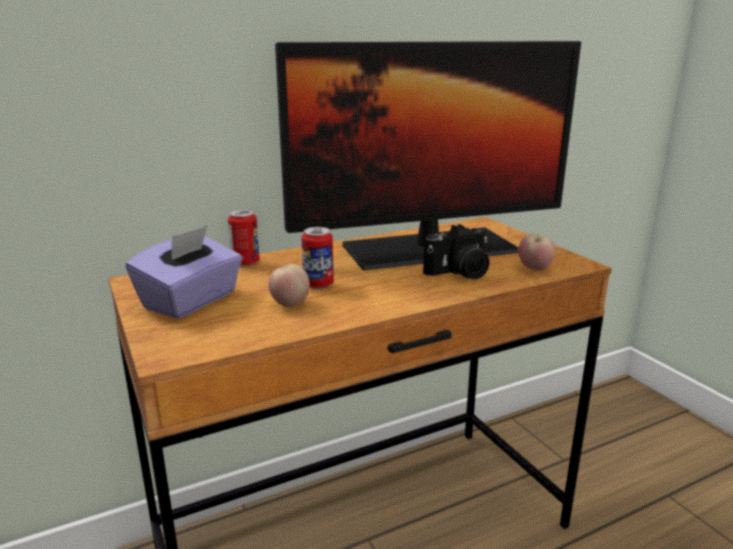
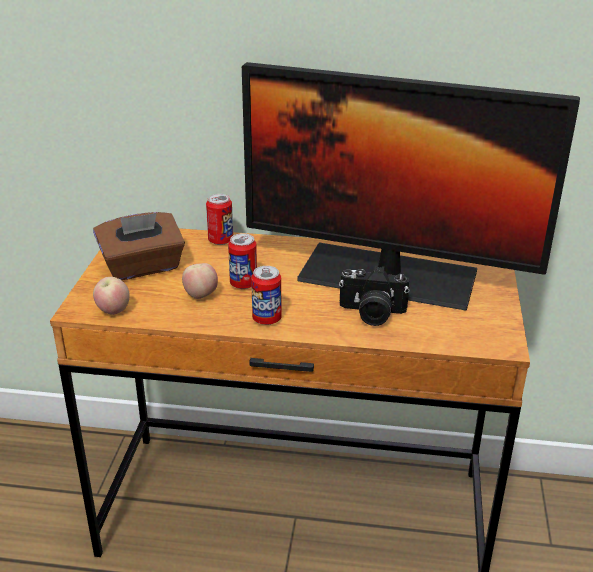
camera: 35 degrees right, 10 degrees up
purple tissue box [125,225,242,319] -> brown tissue box [93,212,185,280]
apple [518,234,555,271] -> apple moved to [93,277,130,315]
none -> can [251,266,281,325]

